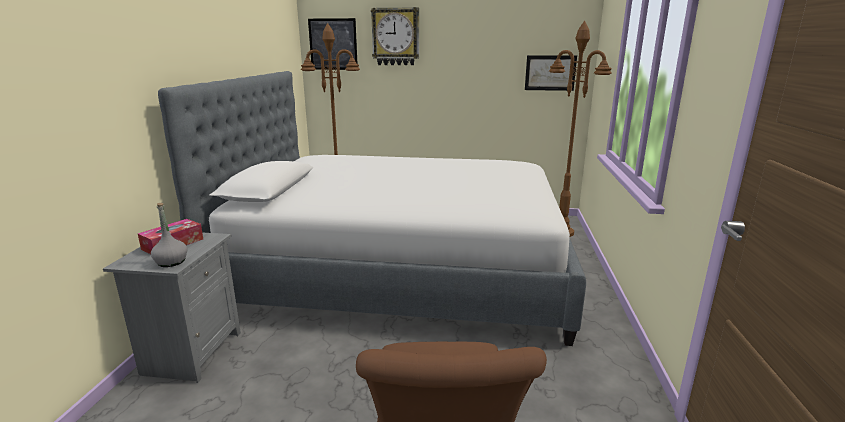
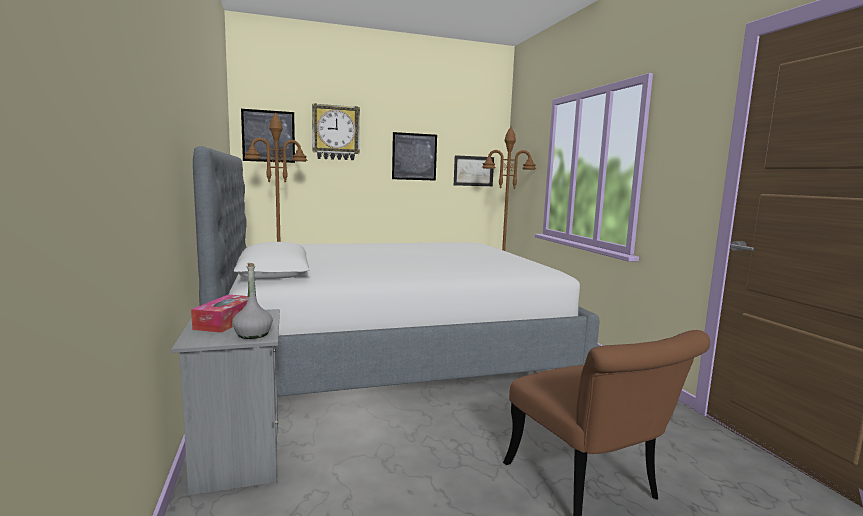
camera: 25 degrees left, 10 degrees down
none -> picture [392,132,437,181]

